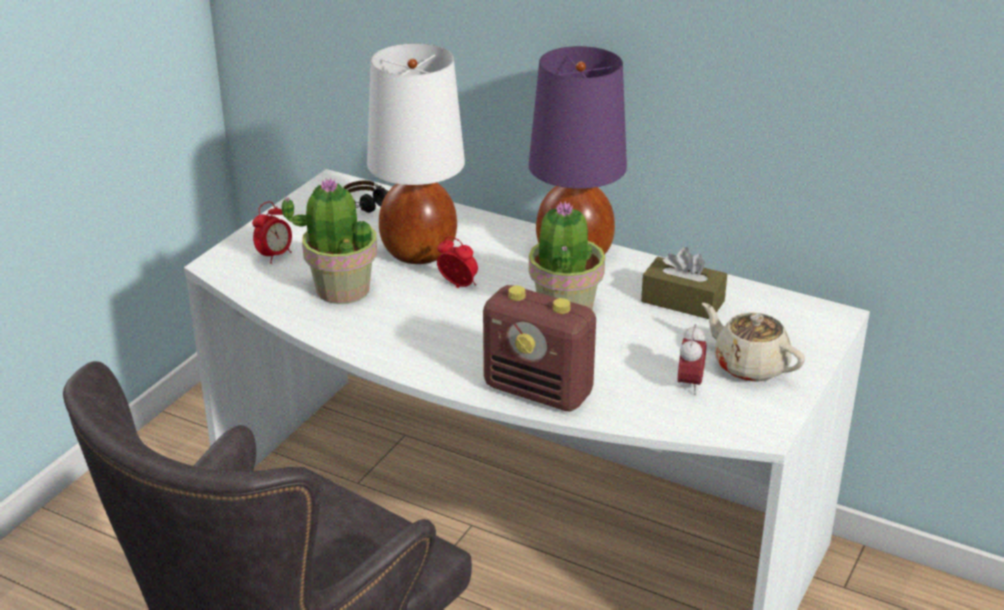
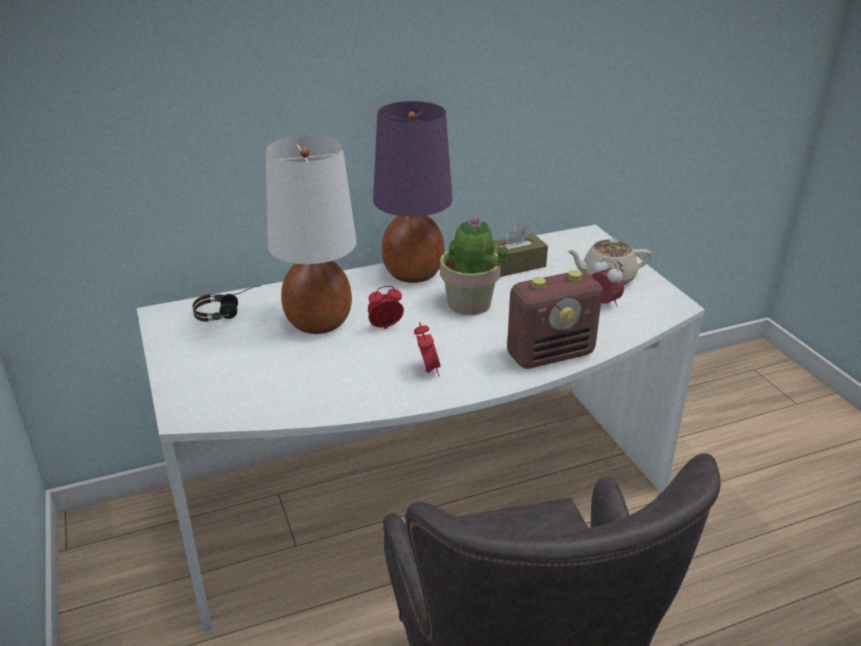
camera: 50 degrees left, 0 degrees up
alarm clock [252,202,292,264] -> alarm clock moved to [414,322,440,377]
potted plant [282,178,377,304] -> none

